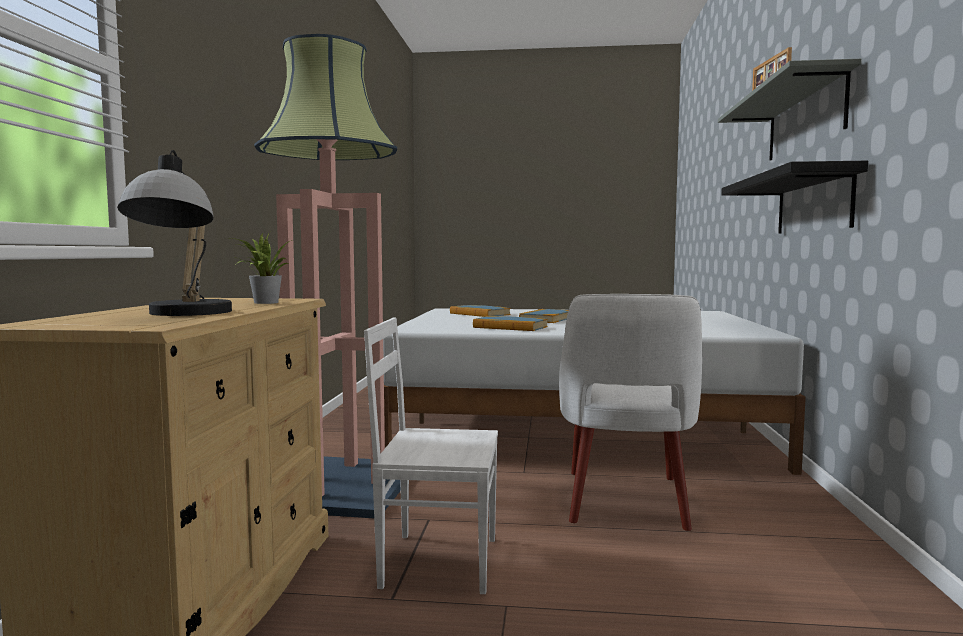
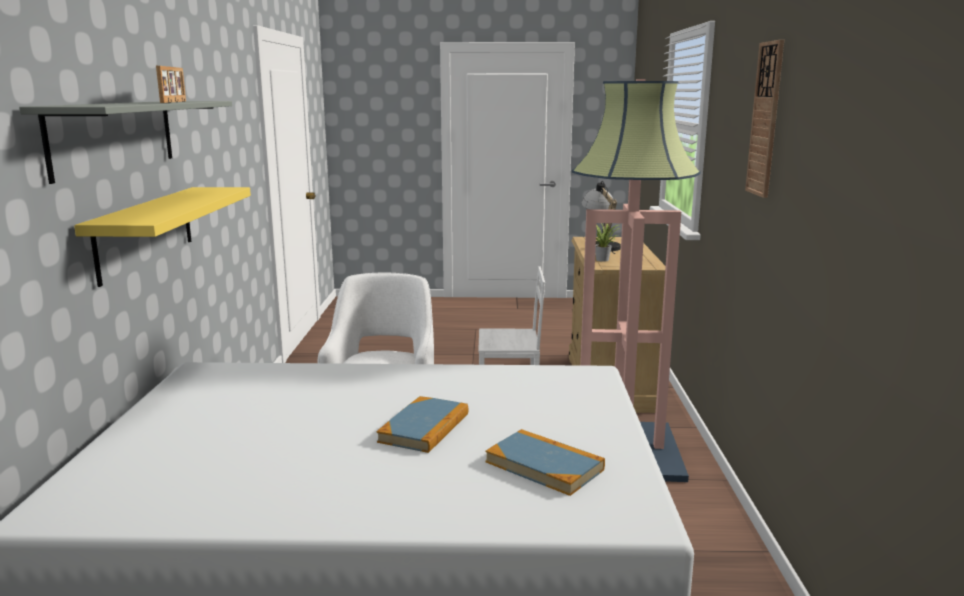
camera: 175 degrees right, 10 degrees up
book [473,316,548,331] -> none
black shelf [721,161,869,234] -> yellow shelf [74,187,251,287]
none -> wall clock [745,40,784,198]

